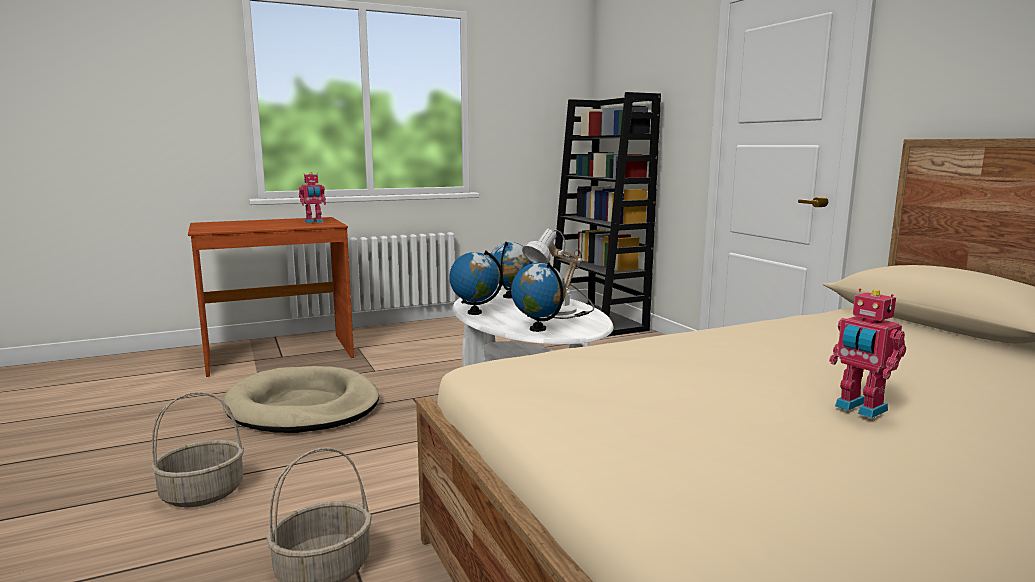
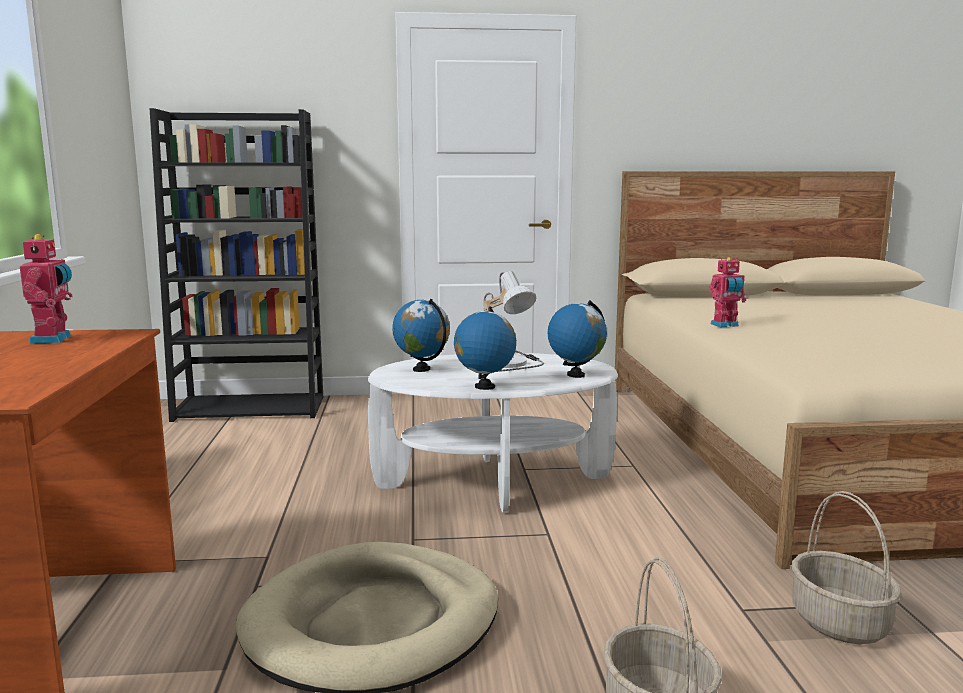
camera: 70 degrees left, 0 degrees up
toy robot [829,289,906,418] -> toy robot moved to [709,257,746,327]

